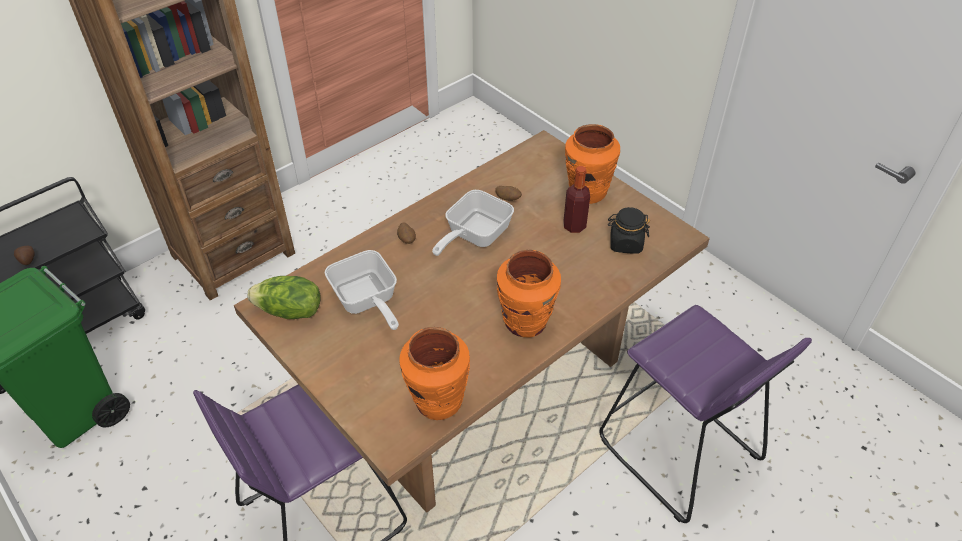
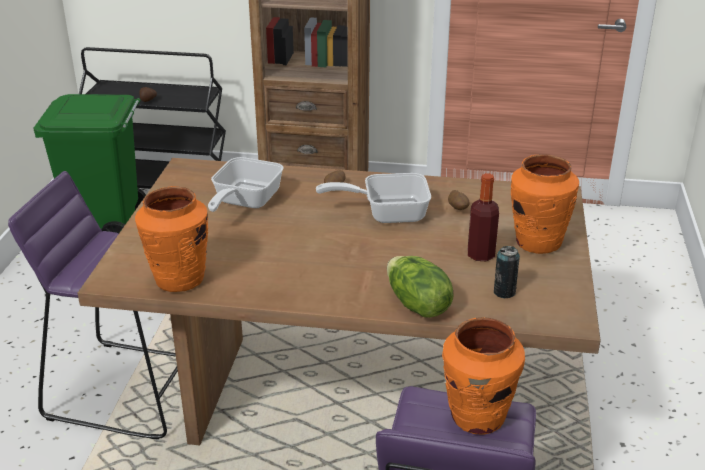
camera: 50 degrees right, 15 degrees down
lettuce [247,276,321,319] -> lettuce moved to [387,256,454,318]
orange vase [497,250,561,338] -> orange vase moved to [442,317,525,435]
black jar [608,207,650,254] -> can [494,246,520,298]

